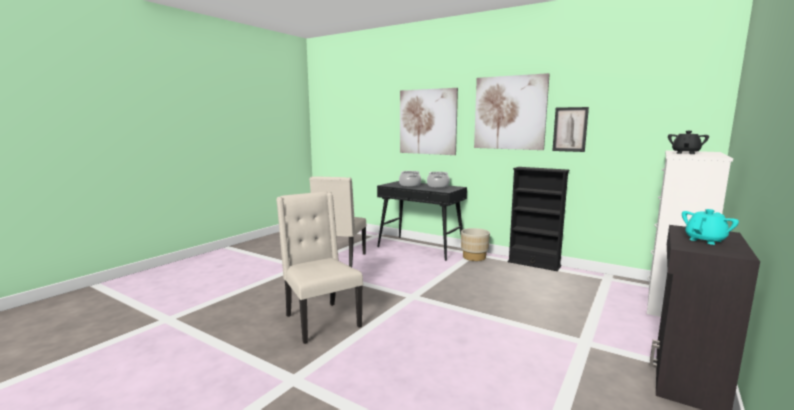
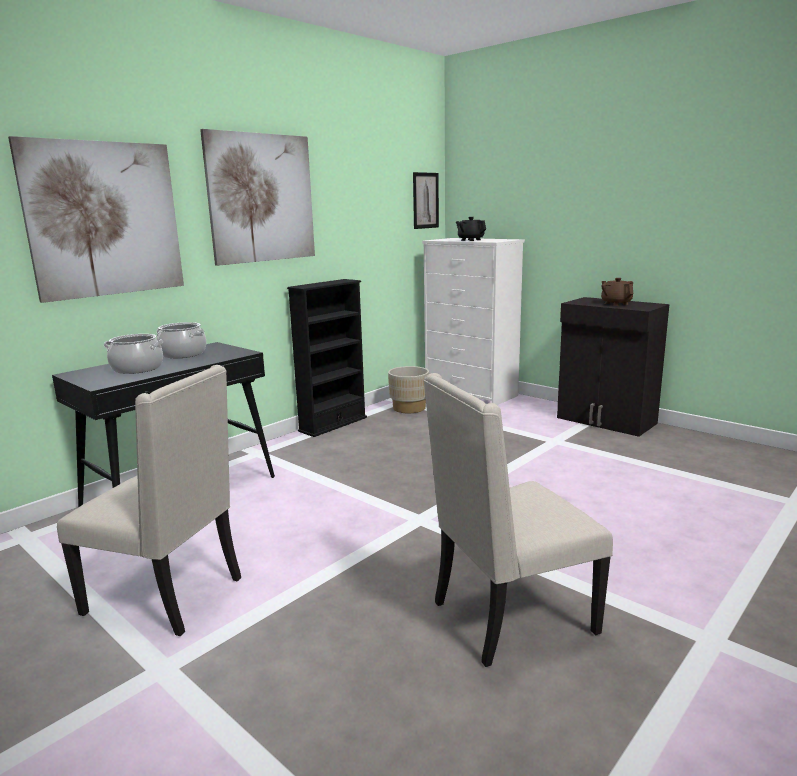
camera: 80 degrees left, 5 degrees up
beige planter [461,228,490,261] -> beige planter moved to [388,366,429,413]
picture [552,107,589,152] -> picture moved to [413,172,439,229]
turquoise teapot [682,209,739,245] -> brown teapot [601,278,634,306]

